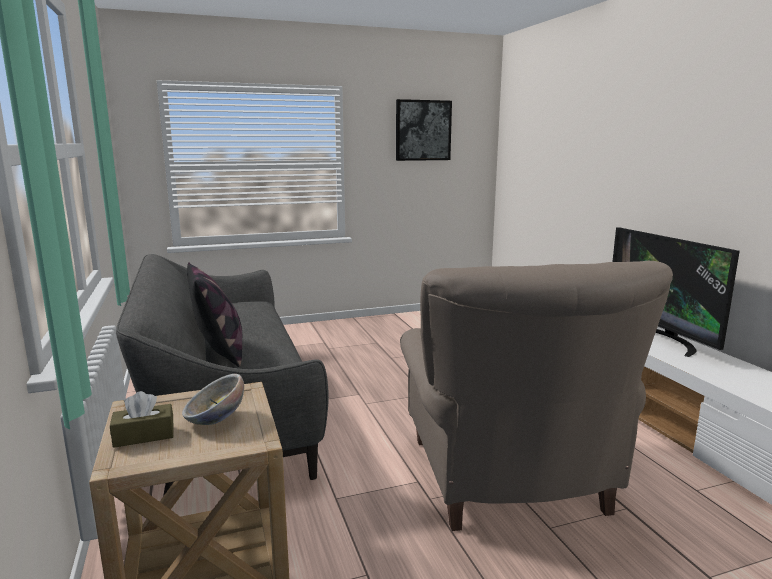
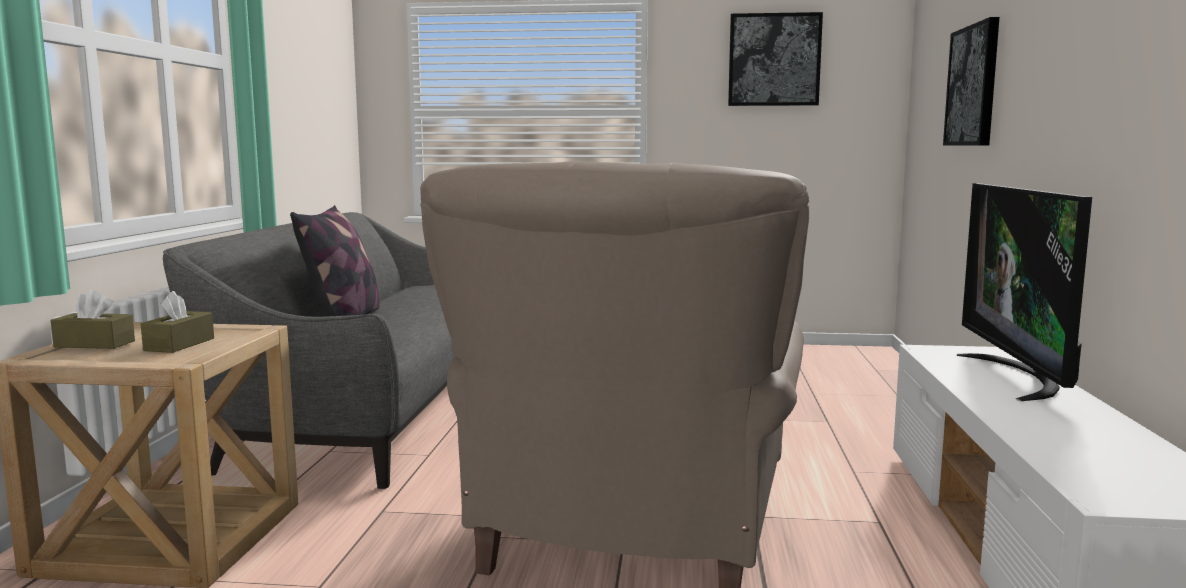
camera: 25 degrees right, 5 degrees down
bowl [182,374,244,425] -> brown tissue box [141,291,214,353]
none -> picture [943,17,999,146]

